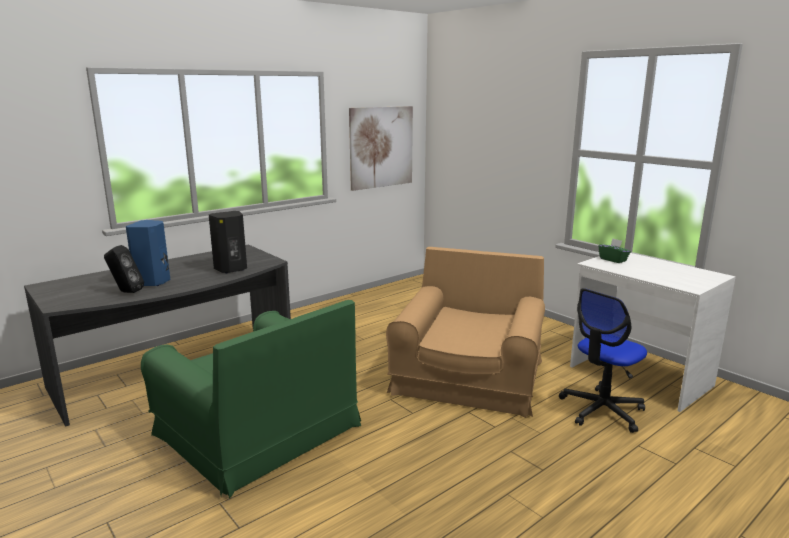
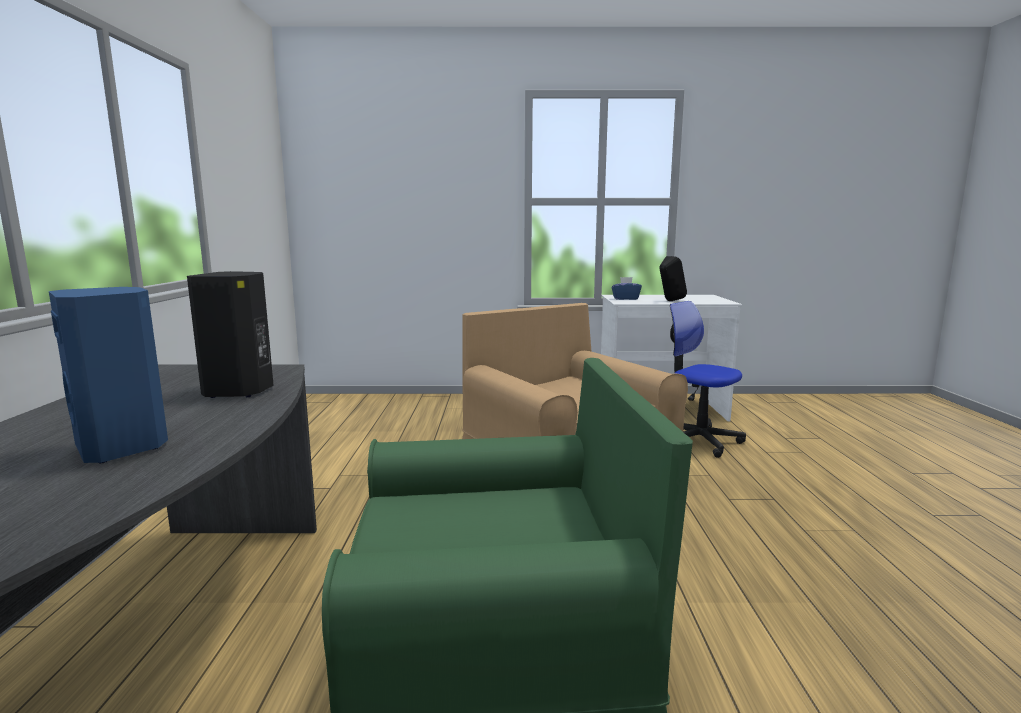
camera: 50 degrees left, 5 degrees down
black speaker [104,245,144,293] -> black speaker moved to [659,256,687,301]
picture [349,106,413,191] -> none
office chair [559,288,647,433] -> office chair turned 135 degrees clockwise [670,301,746,458]
green tissue box [598,238,631,263] -> blue tissue box [612,277,642,300]

